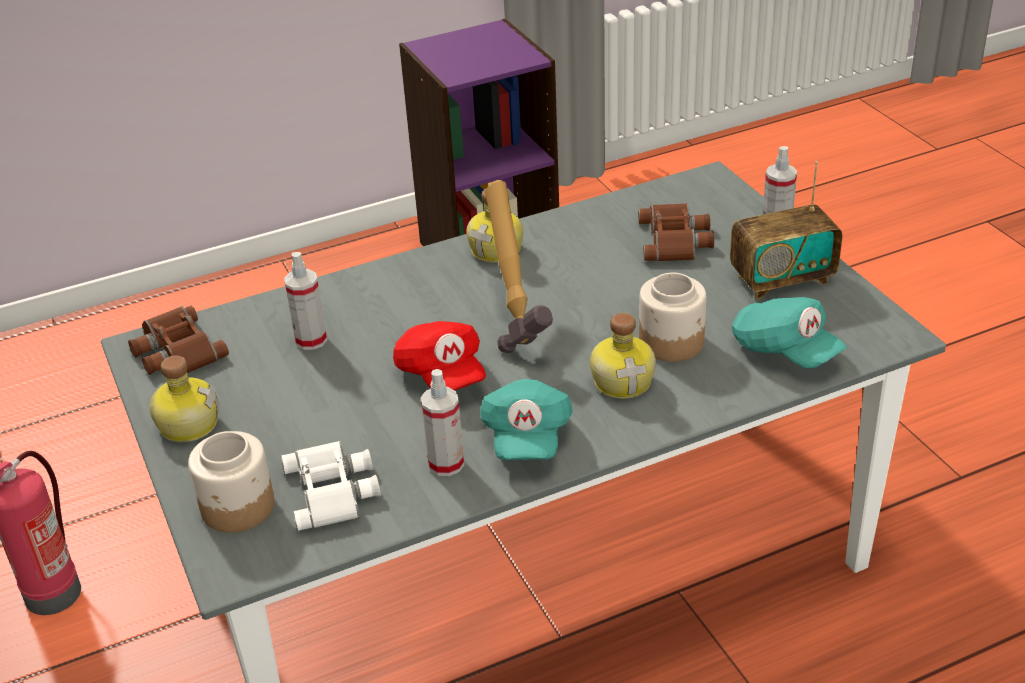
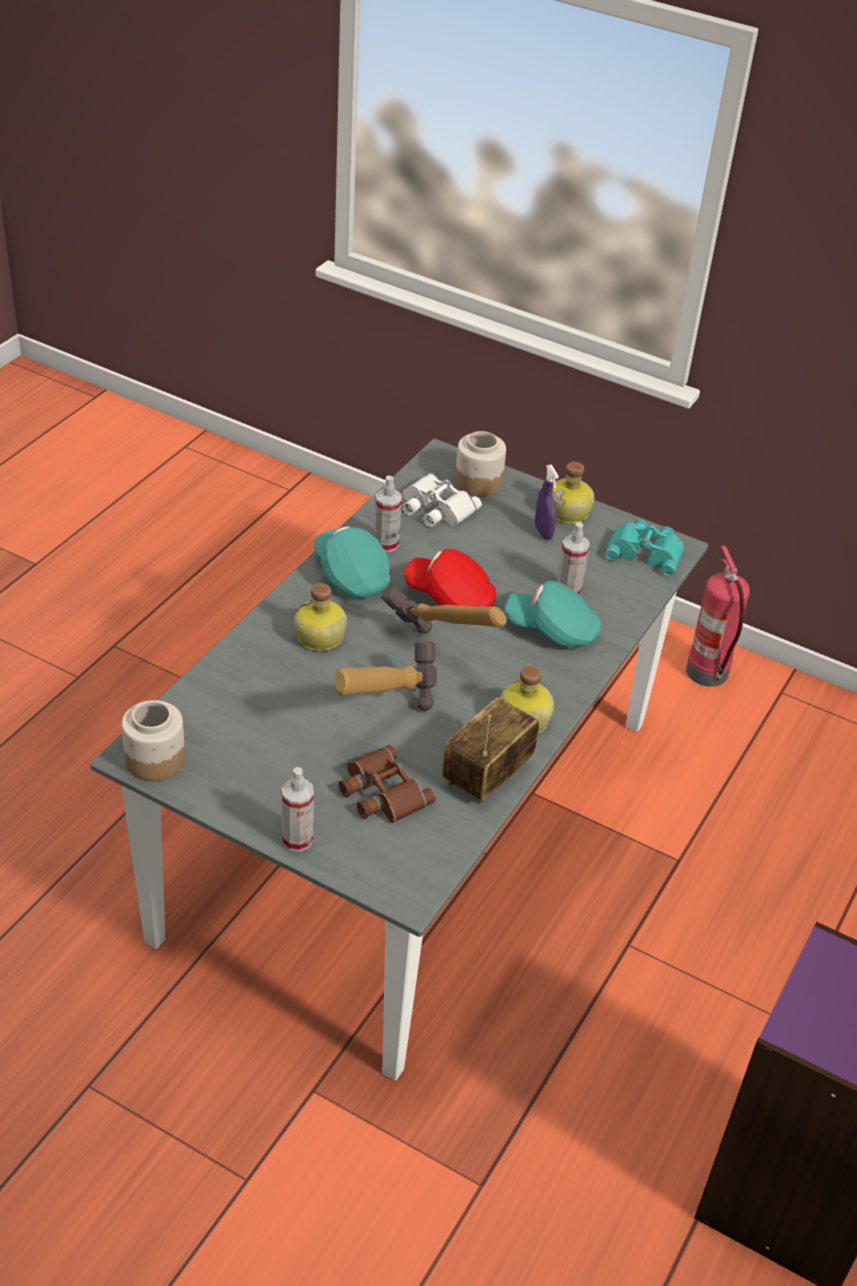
camera: 140 degrees right, 5 degrees up
brown binoculars [128,306,229,375] -> turquoise binoculars [605,519,685,576]
jar [639,273,706,362] -> jar moved to [122,700,185,781]
radio [730,161,842,299] -> radio moved to [442,697,539,804]
turquoise cap [732,297,847,368] -> turquoise cap moved to [505,581,602,647]
none -> hammer [335,641,437,711]
none -> purple spray bottle [535,465,559,540]

